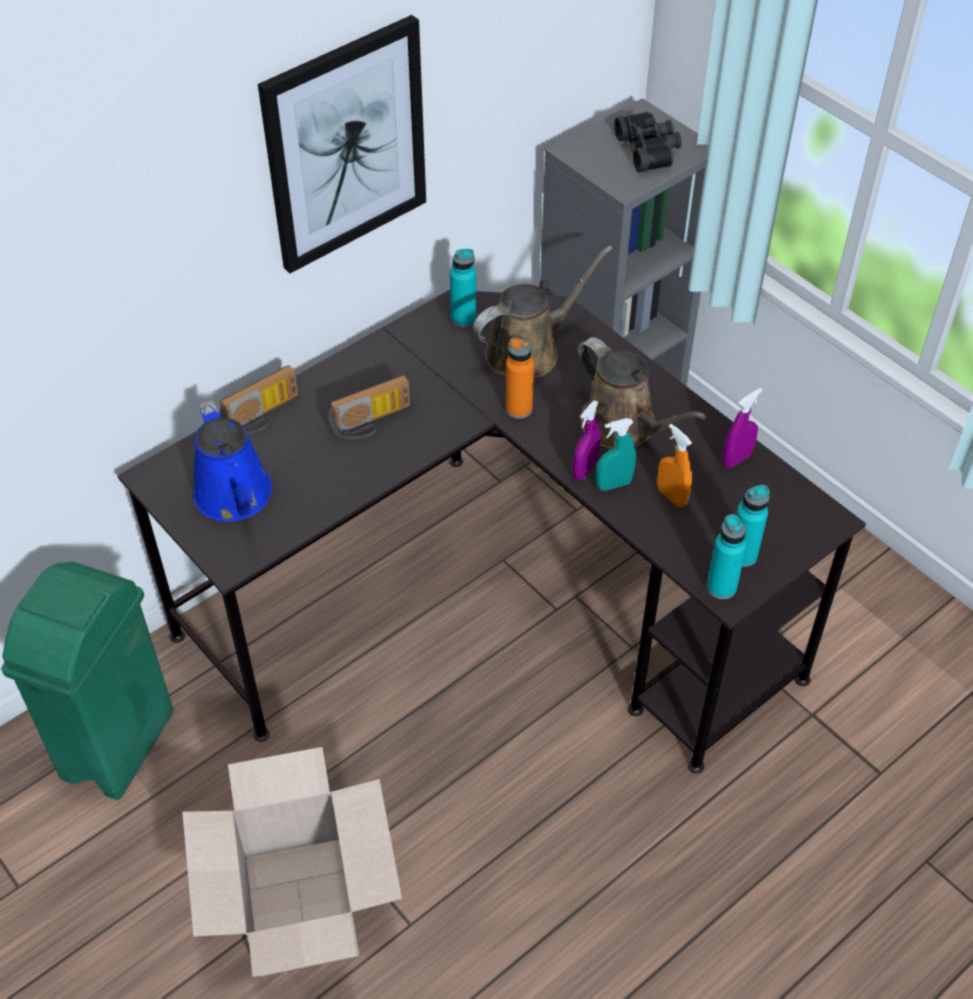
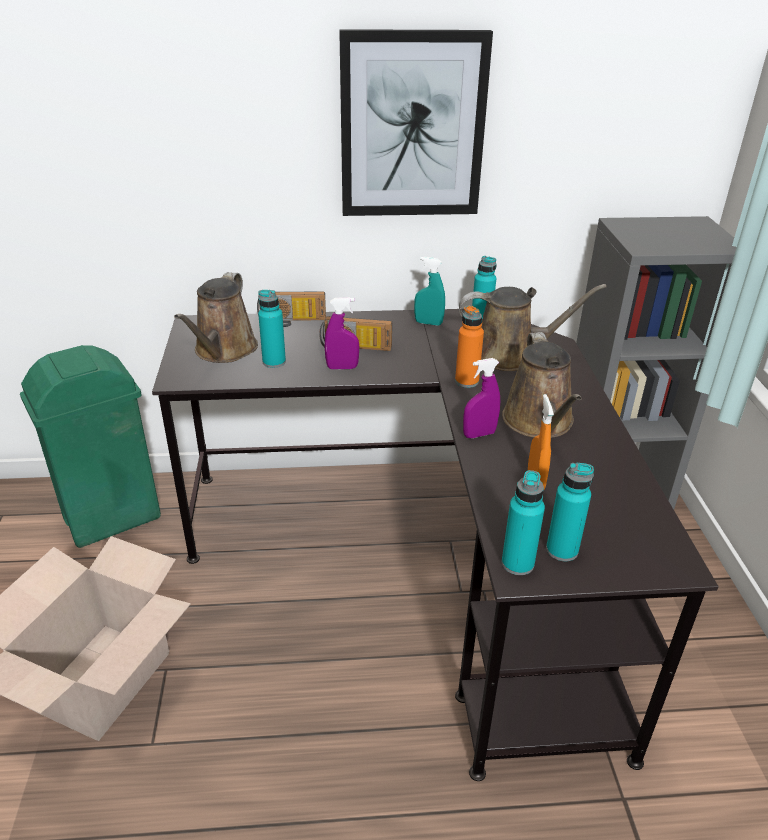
camera: 35 degrees right, 15 degrees down
blue watering can [193,400,272,522] -> brown watering can [174,272,258,363]
turquoise spray bottle [596,418,636,491] -> turquoise spray bottle moved to [414,257,445,326]
black binoculars [614,112,682,172] -> none
purple spray bottle [723,388,762,468] -> purple spray bottle moved to [325,297,359,369]
none -> turquoise bottle [258,290,286,368]

